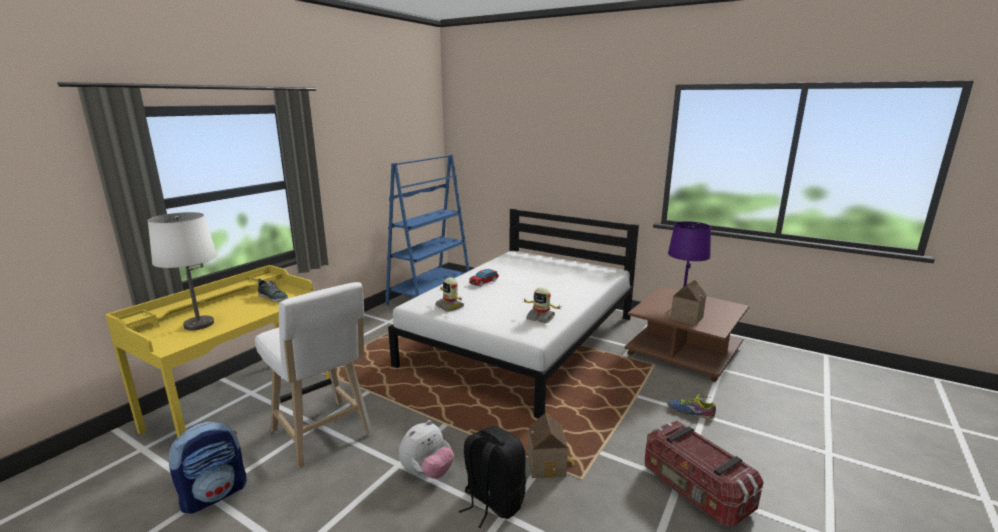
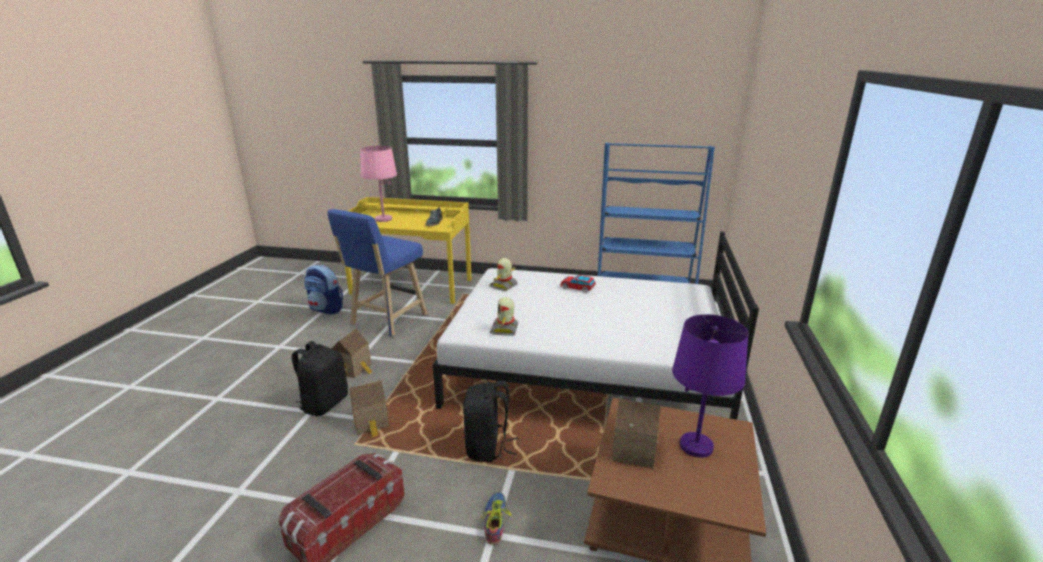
camera: 70 degrees right, 5 degrees up
white table lamp [148,212,217,330] -> pink table lamp [360,146,397,222]
white stool [255,282,373,469] -> blue stool [327,209,428,337]
plush toy [399,420,454,479] -> toy house [331,329,372,378]
none -> black backpack [463,380,518,462]

